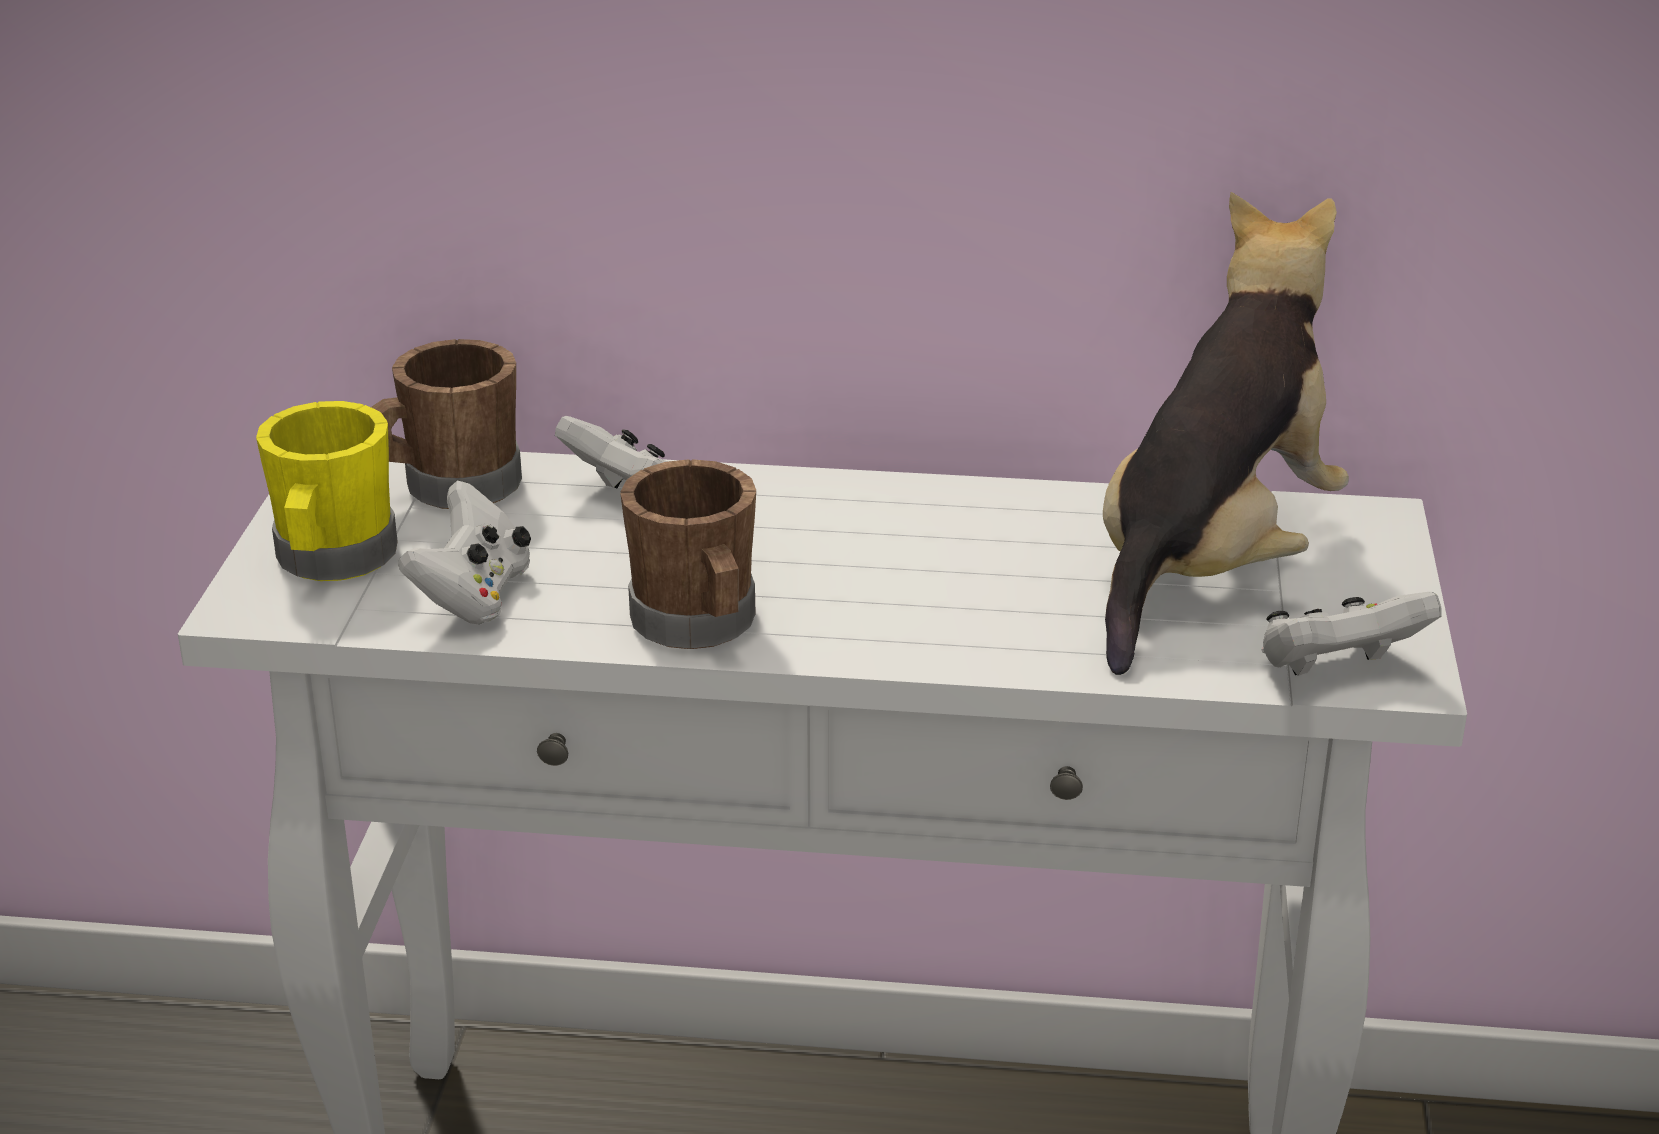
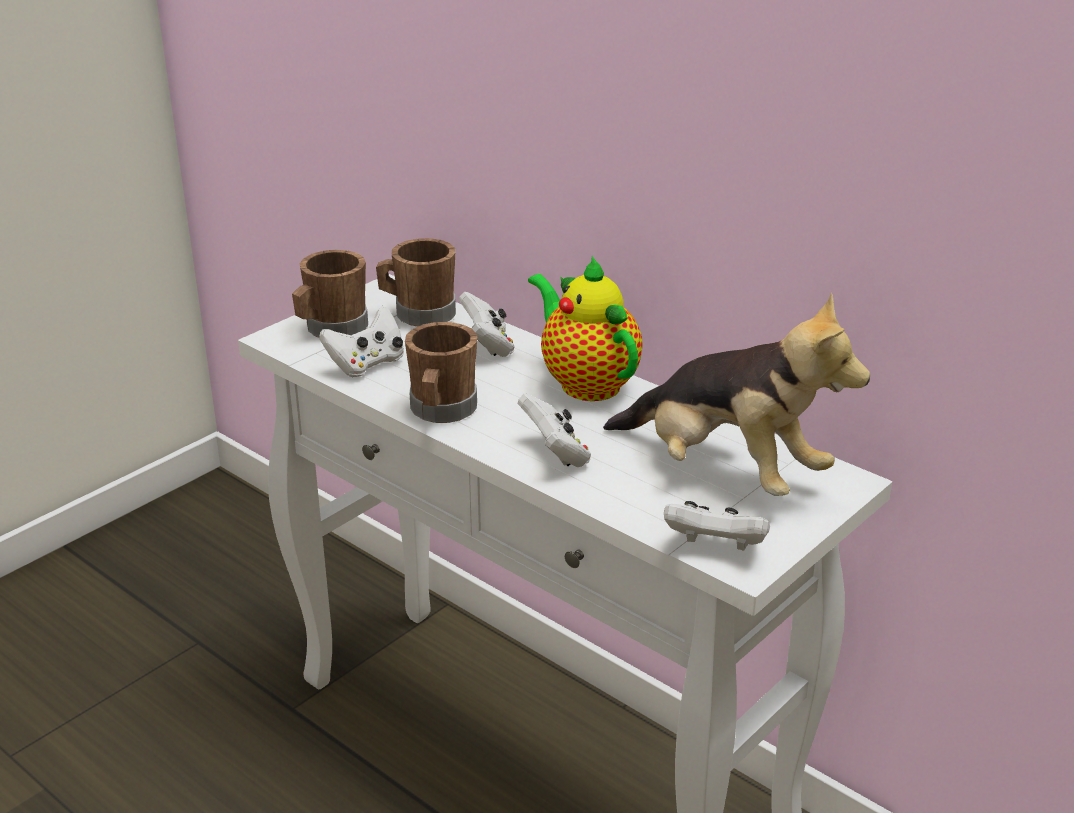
camera: 35 degrees right, 0 degrees up
yellow mug [256,401,398,581] -> brown mug [292,250,368,337]
plush toy [1103,192,1349,675] -> plush toy turned 60 degrees clockwise [603,292,870,496]
none -> white game controller [517,393,591,467]
none -> teapot [528,256,643,401]

